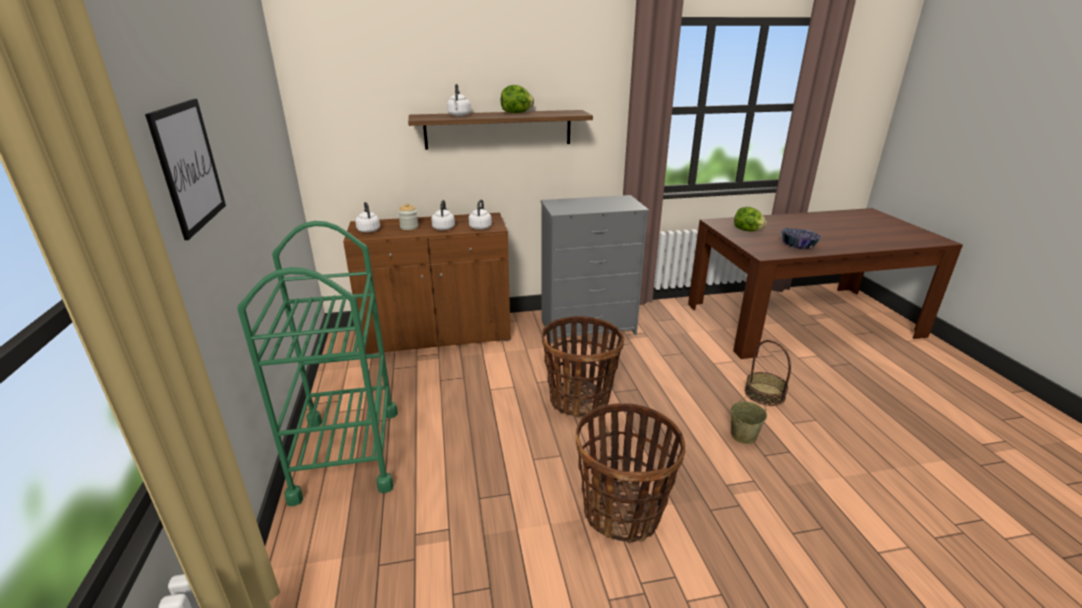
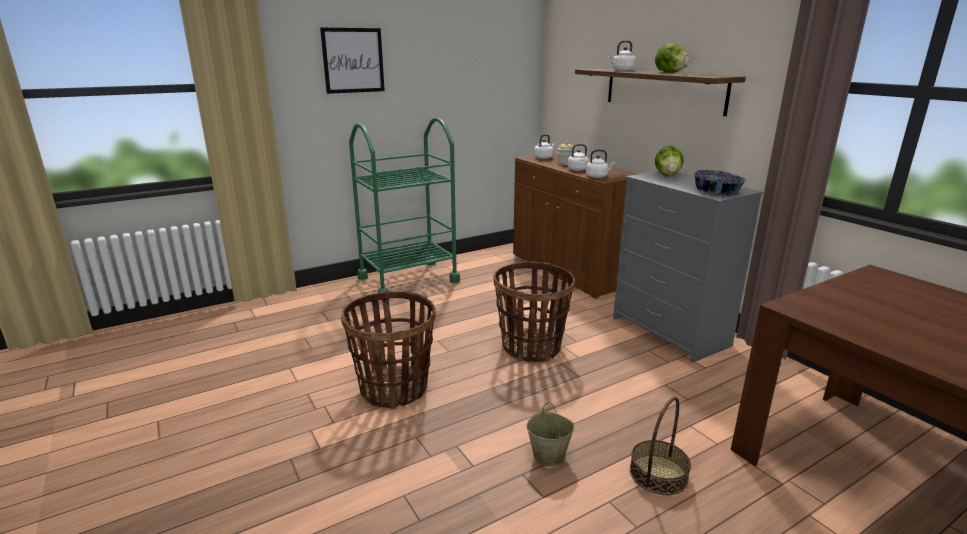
camera: 70 degrees right, 5 degrees down
lettuce [734,207,767,232] -> lettuce moved to [655,146,684,176]
bowl [781,228,822,249] -> bowl moved to [694,170,746,196]

